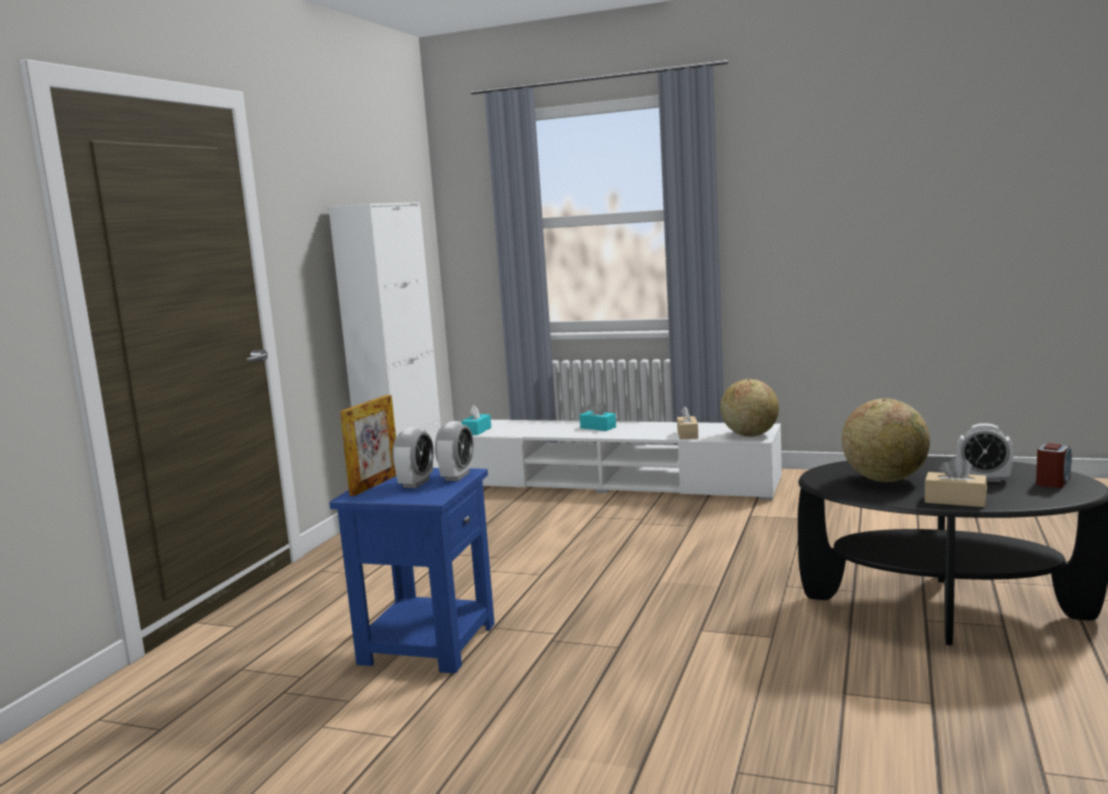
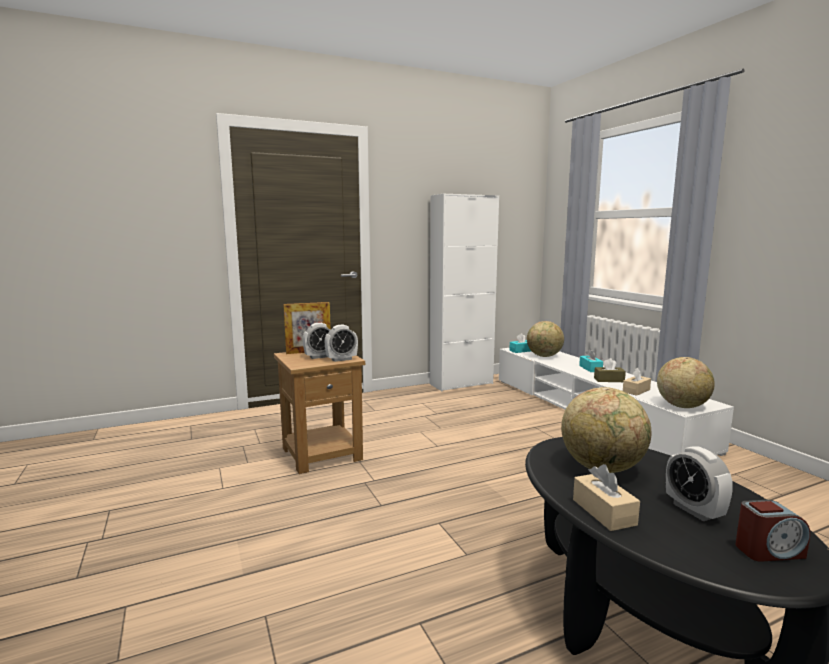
camera: 45 degrees right, 0 degrees up
blue side table [329,468,495,674] -> brown side table [274,352,365,474]
none -> globe [527,321,564,357]
none -> brown tissue box [594,358,626,382]

